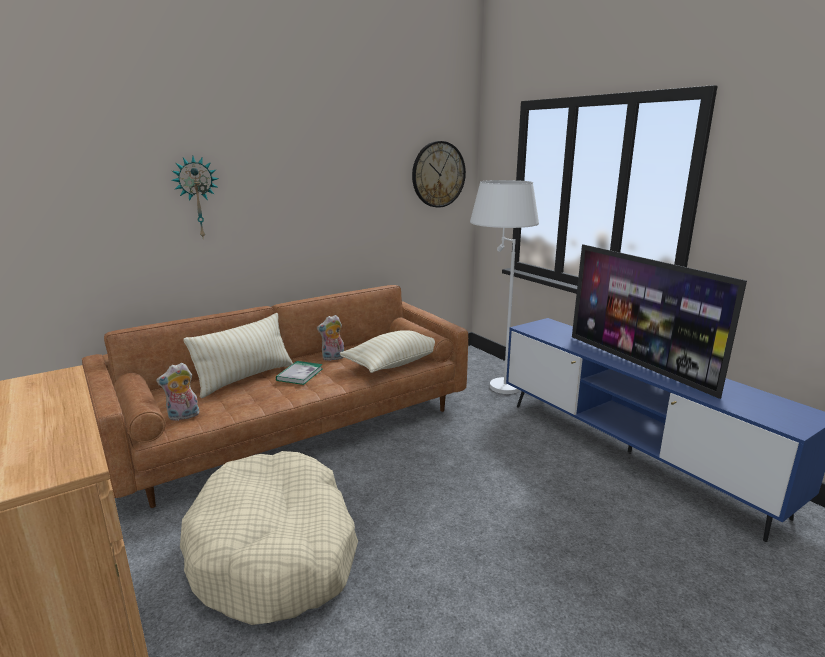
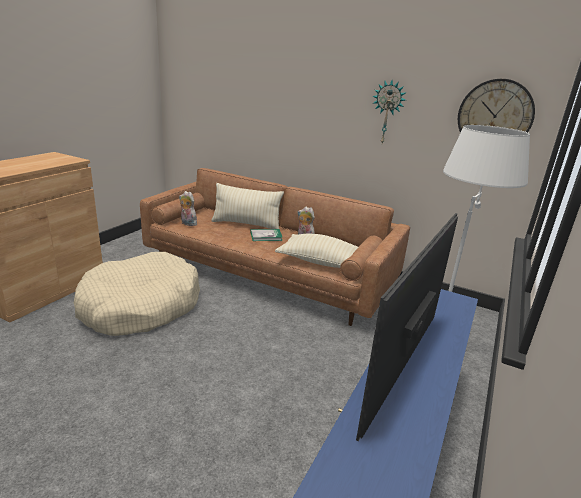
camera: 60 degrees right, 5 degrees up
wall clock [172,156,219,237] -> wall clock moved to [372,81,405,143]

